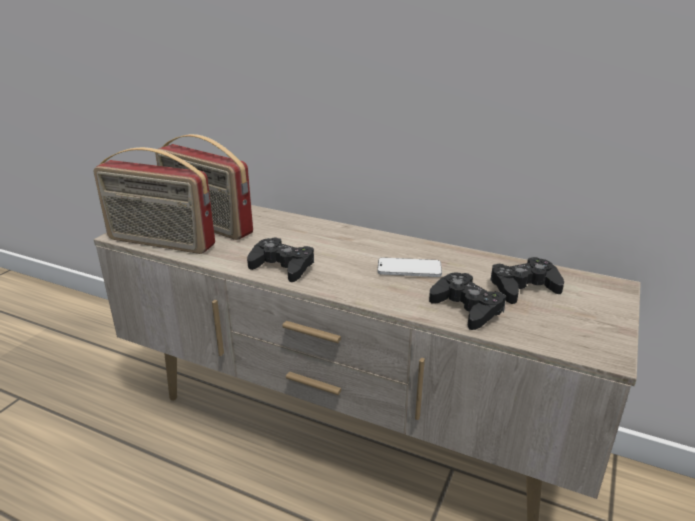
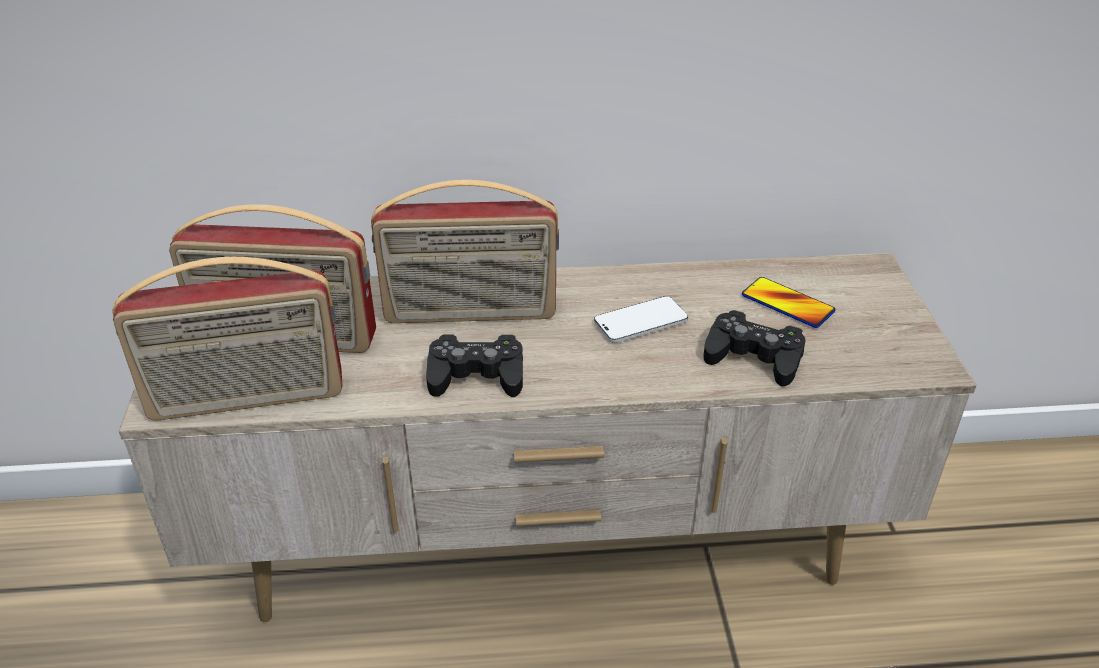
camera: 30 degrees left, 10 degrees up
black game controller [490,257,564,304] -> phone [742,277,835,328]
none -> radio [371,180,559,323]

